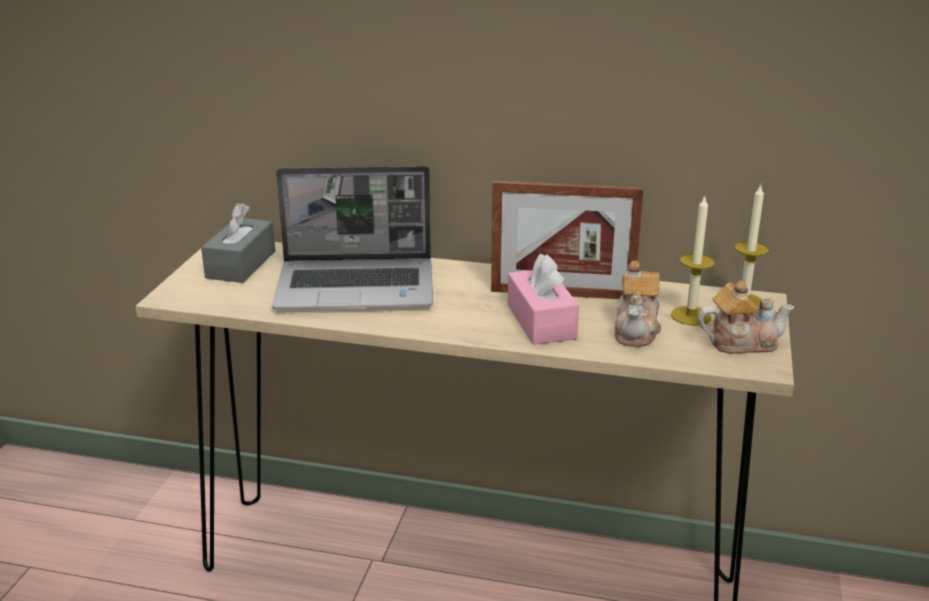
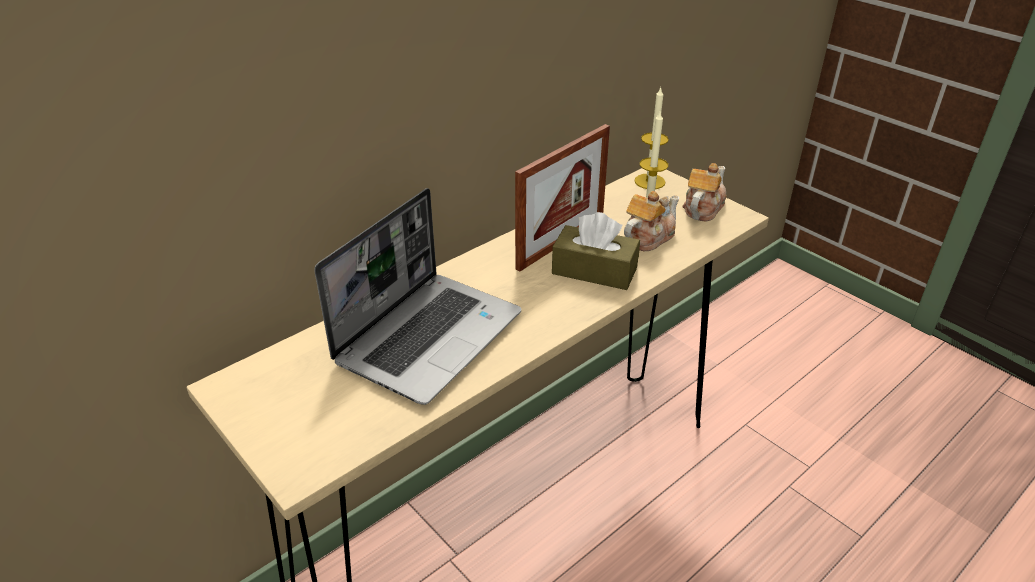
camera: 55 degrees left, 10 degrees up
grey tissue box [201,203,275,283] -> none
pink tissue box [508,254,579,345] -> brown tissue box [552,212,640,290]
teapot [614,261,661,347] -> teapot turned 90 degrees counterclockwise [624,191,679,251]

